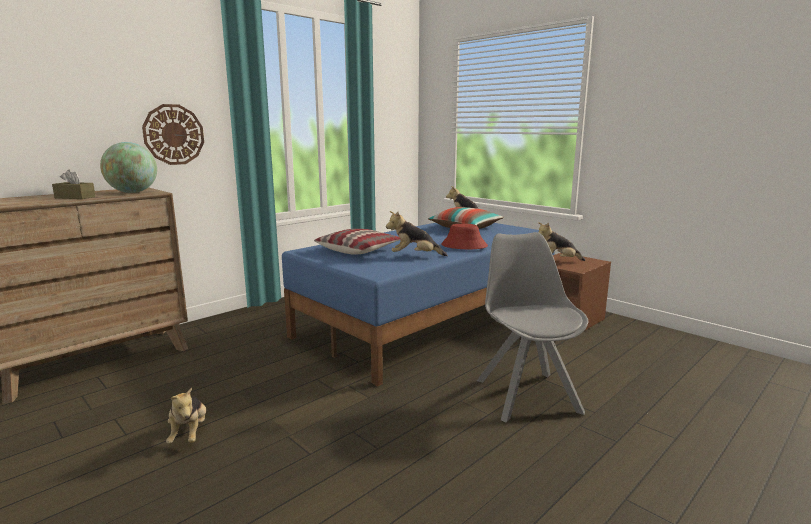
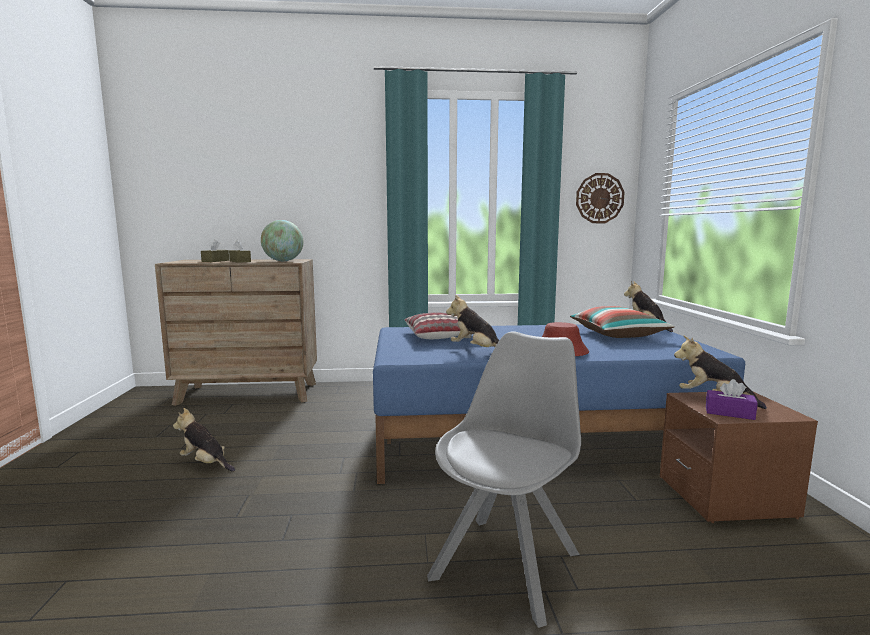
camera: 40 degrees right, 5 degrees down
wall clock [142,104,204,165] -> wall clock moved to [576,173,625,223]
plush toy [166,387,206,443] -> plush toy turned 90 degrees clockwise [173,408,235,472]
none -> brown tissue box [201,240,229,262]
none -> purple tissue box [706,379,758,420]

